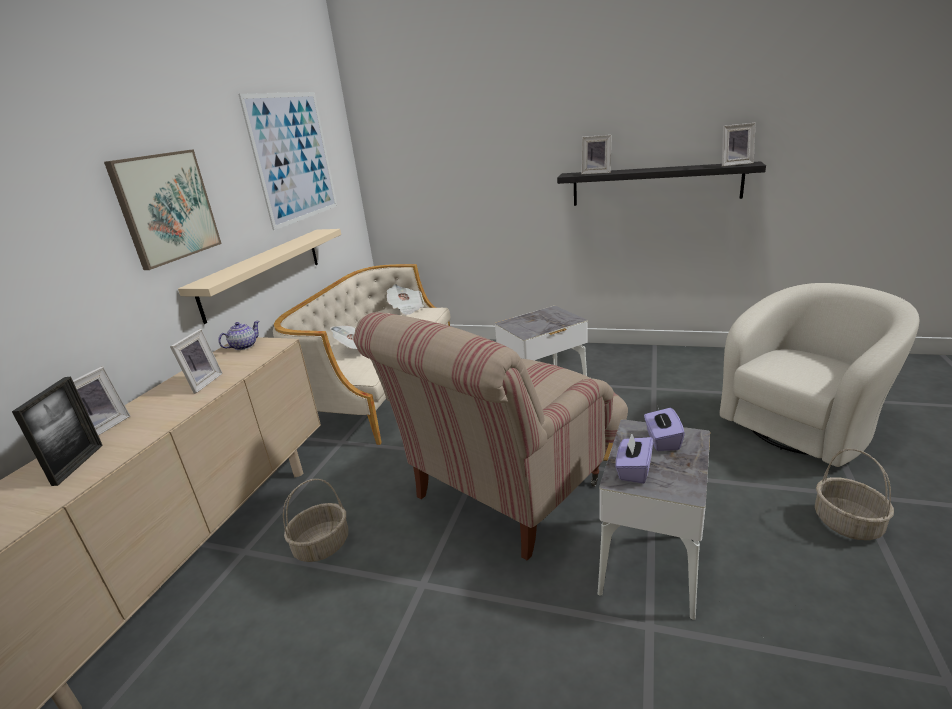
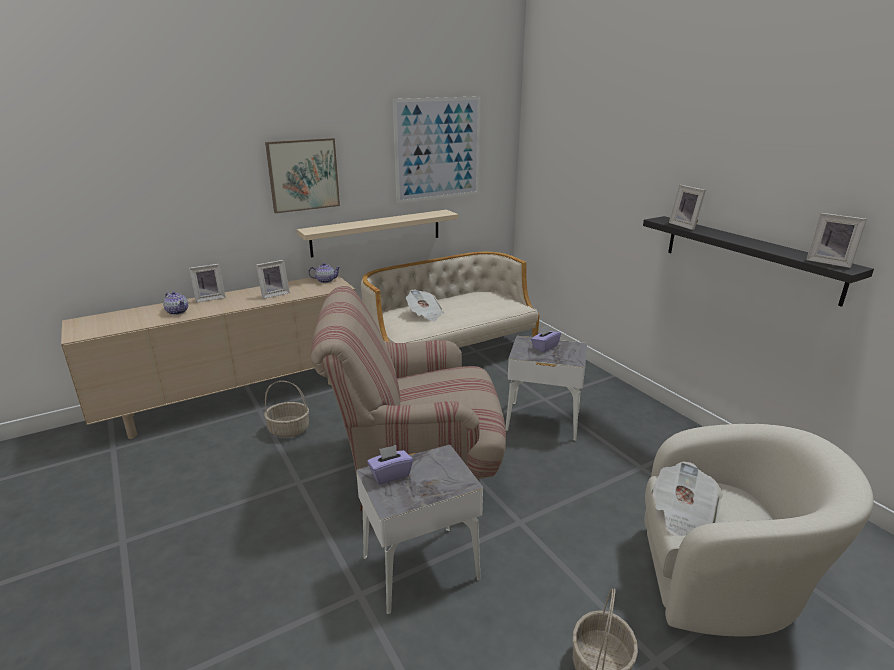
camera: 40 degrees right, 0 degrees up
picture frame [12,377,103,486] -> teapot [163,292,188,315]
newspaper [387,284,424,315] -> newspaper moved to [651,462,723,536]
purple tissue box [644,405,685,451] -> purple tissue box moved to [531,326,561,352]

